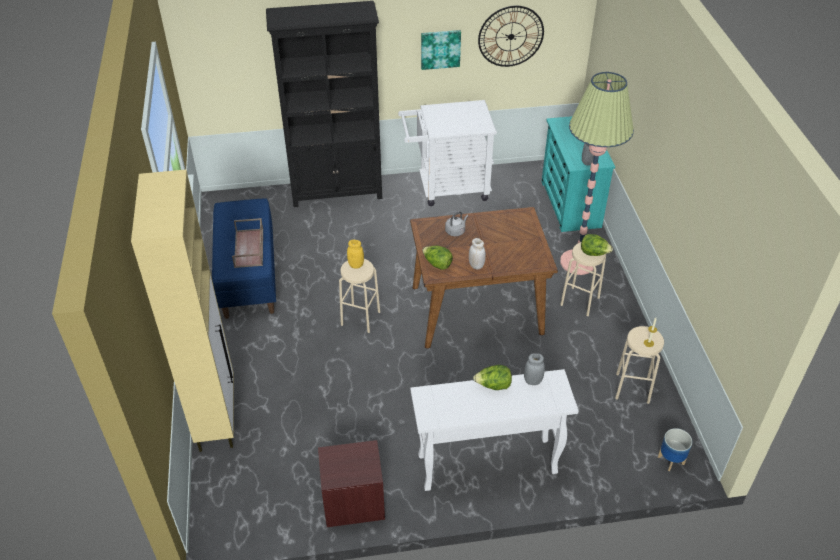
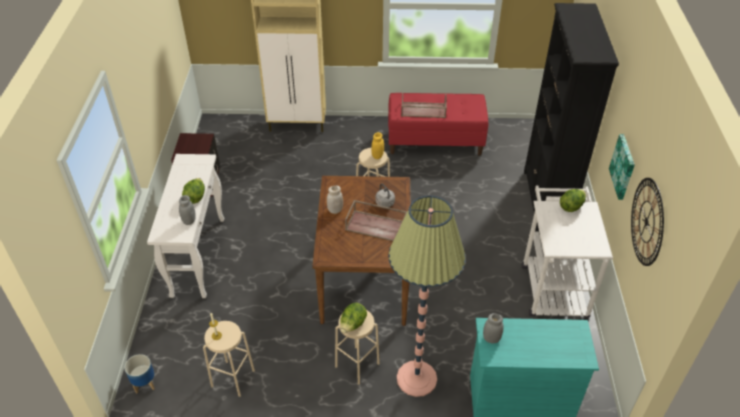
camera: 100 degrees right, 0 degrees up
blue bench [212,198,276,319] -> red bench [388,93,488,156]
lettuce [422,246,453,270] -> lettuce moved to [560,189,586,212]
none -> brown tray [345,200,407,241]

